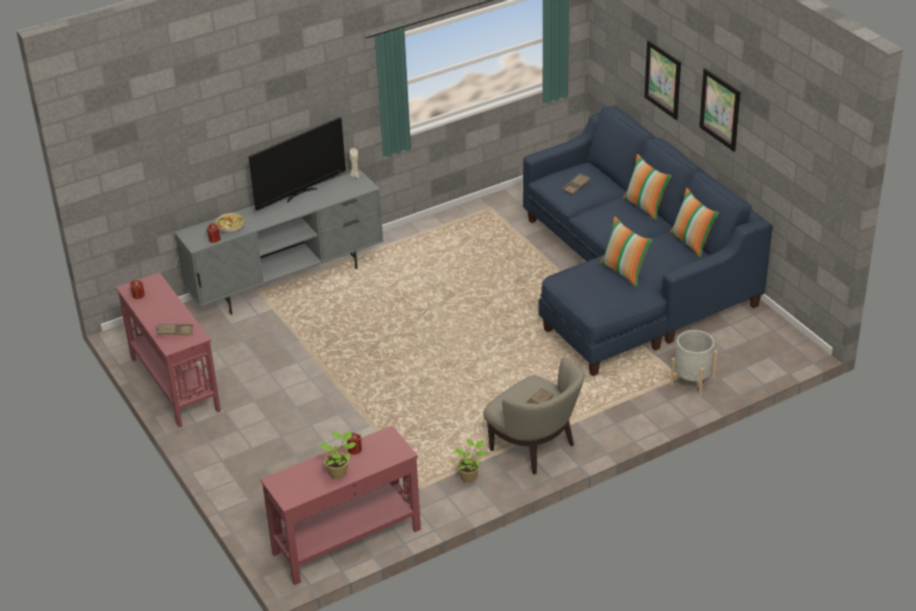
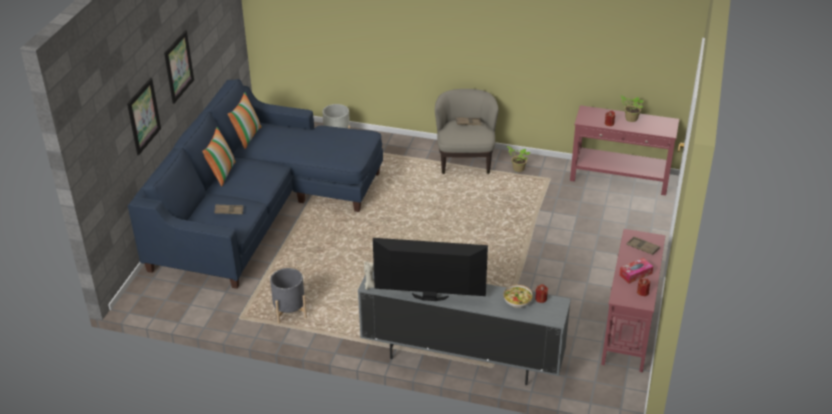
camera: 135 degrees left, 0 degrees up
pillow [600,216,652,287] -> none
none -> grey planter [270,268,307,324]
none -> tissue box [619,258,653,283]

